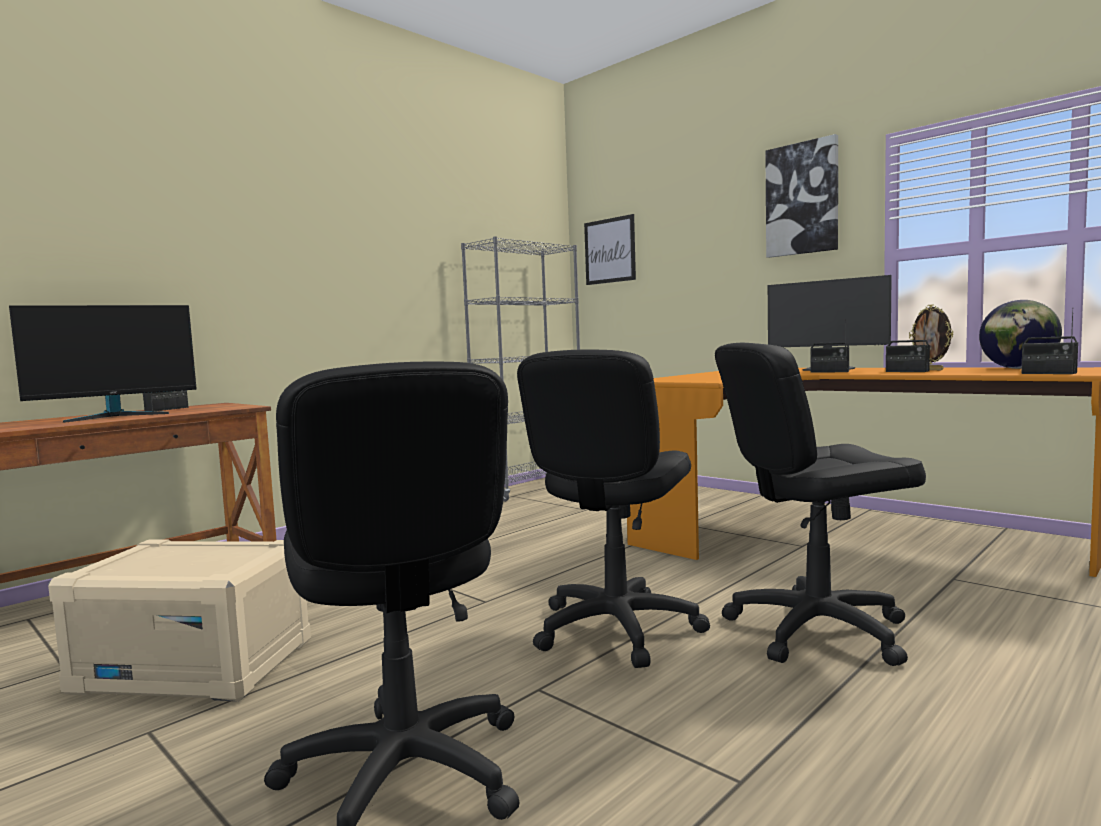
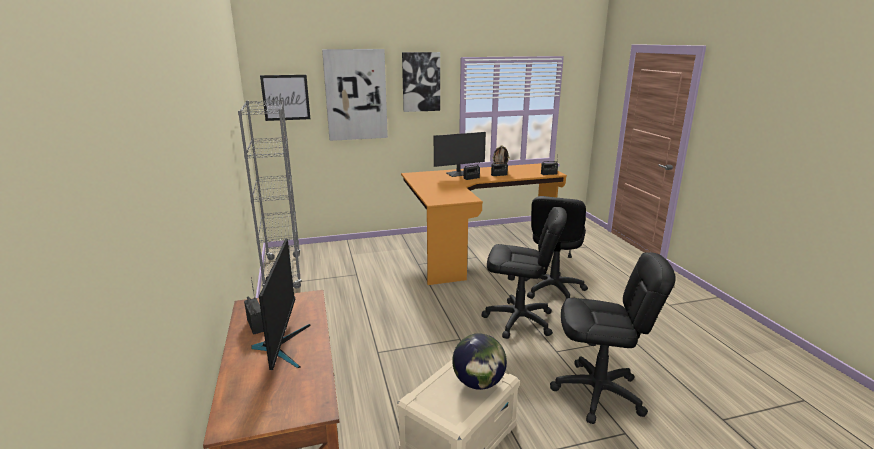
camera: 60 degrees left, 15 degrees up
black office chair [517,349,710,668] -> black office chair turned 45 degrees counterclockwise [482,207,567,339]
globe [979,300,1062,369] -> globe moved to [452,333,507,390]
none -> picture [322,49,388,141]

